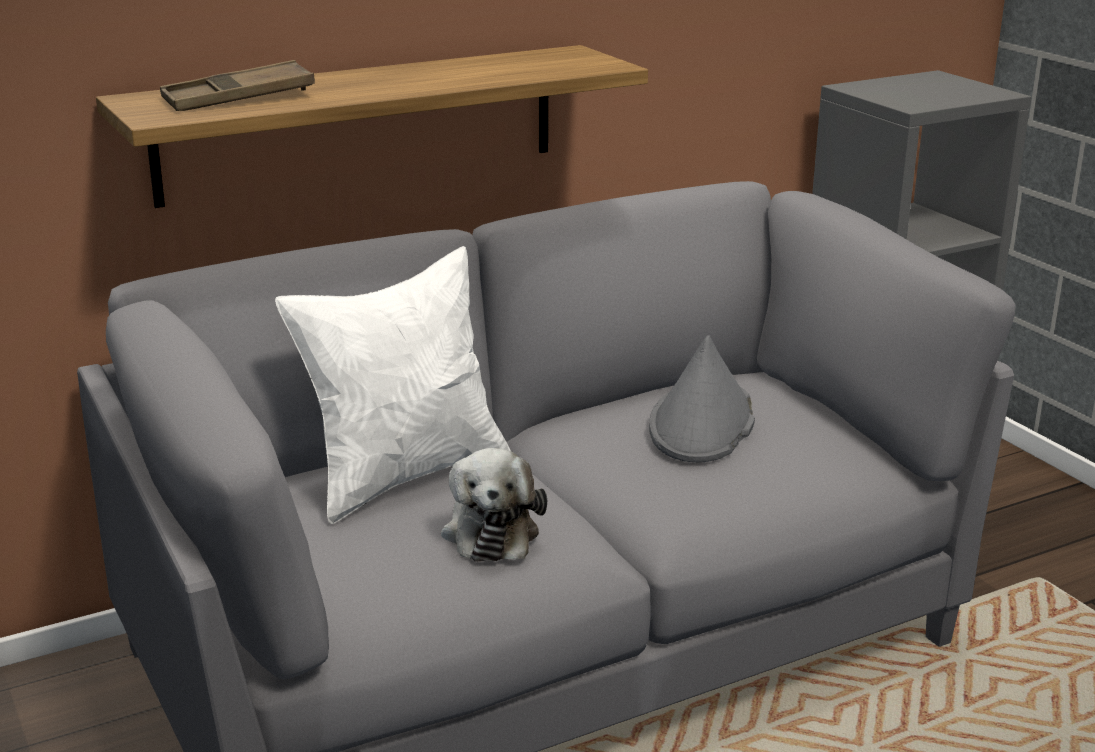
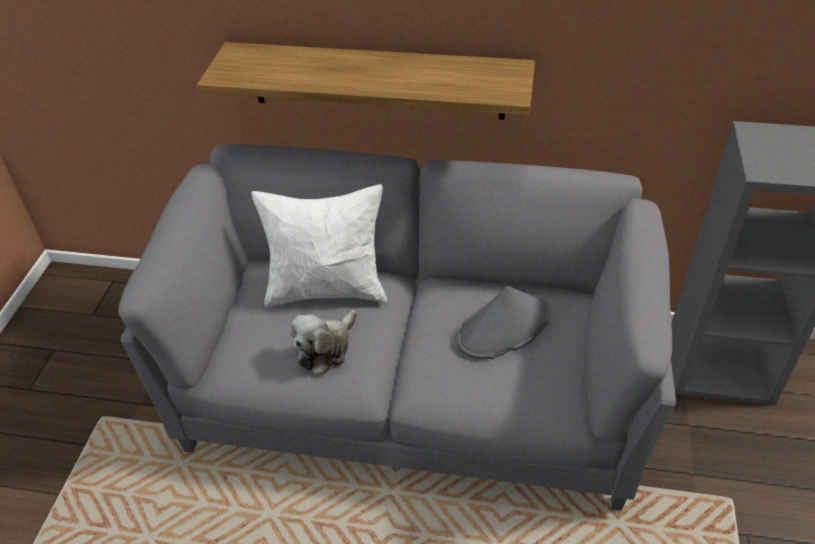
camera: 40 degrees right, 20 degrees up
brown tray [160,60,315,111] -> none

